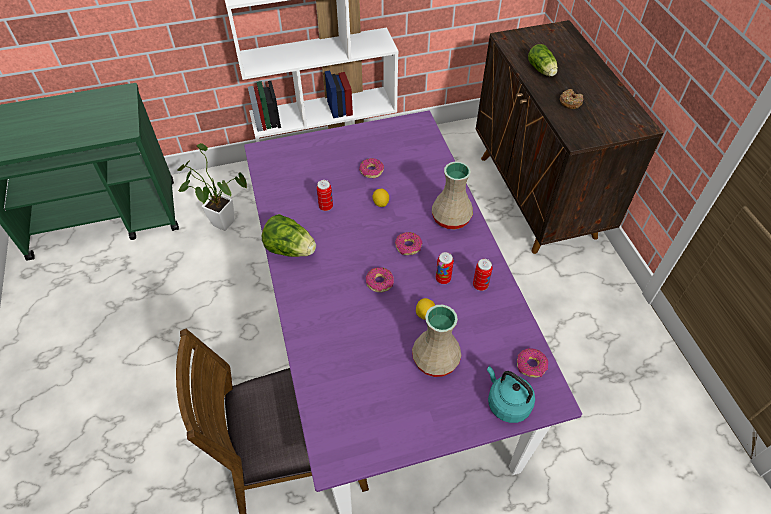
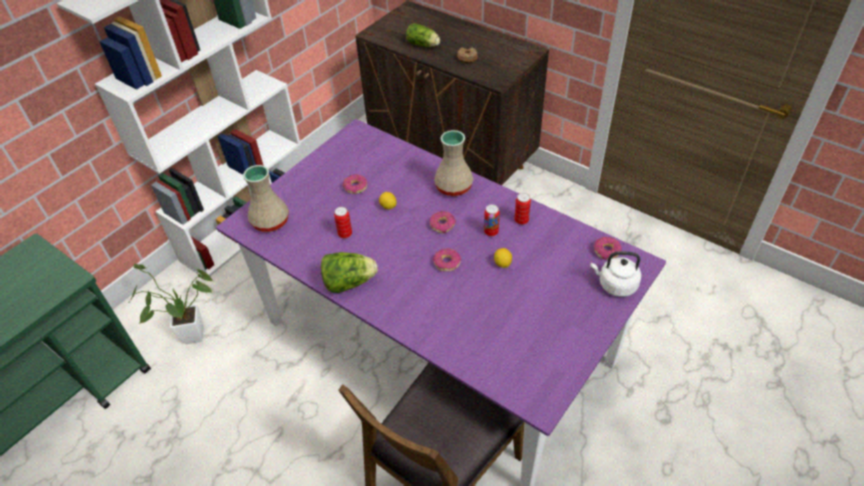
camera: 35 degrees left, 5 degrees down
beige vase [412,305,462,377] -> beige vase moved to [243,165,289,232]
turquoise kettle [487,366,535,423] -> white kettle [590,251,641,297]

